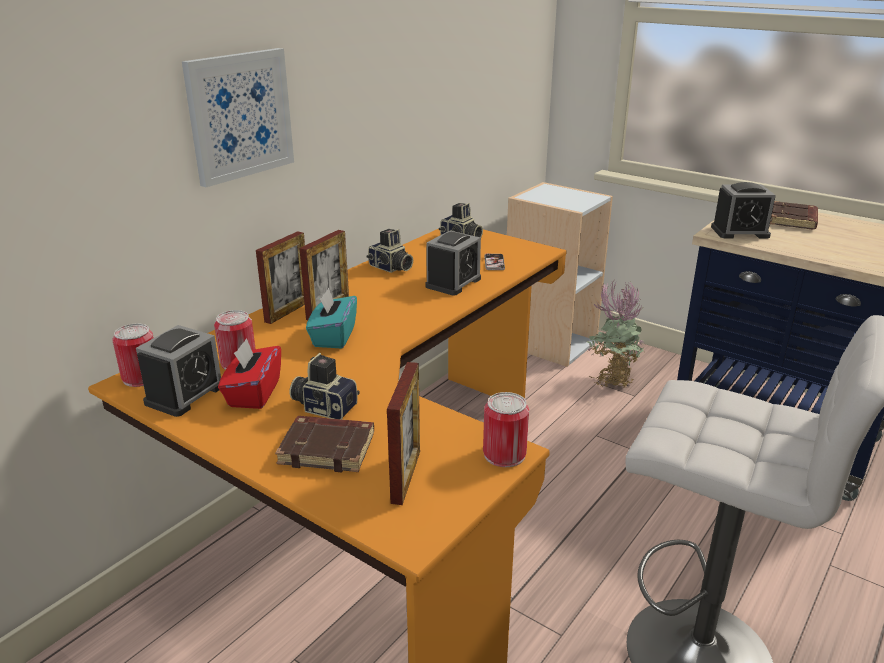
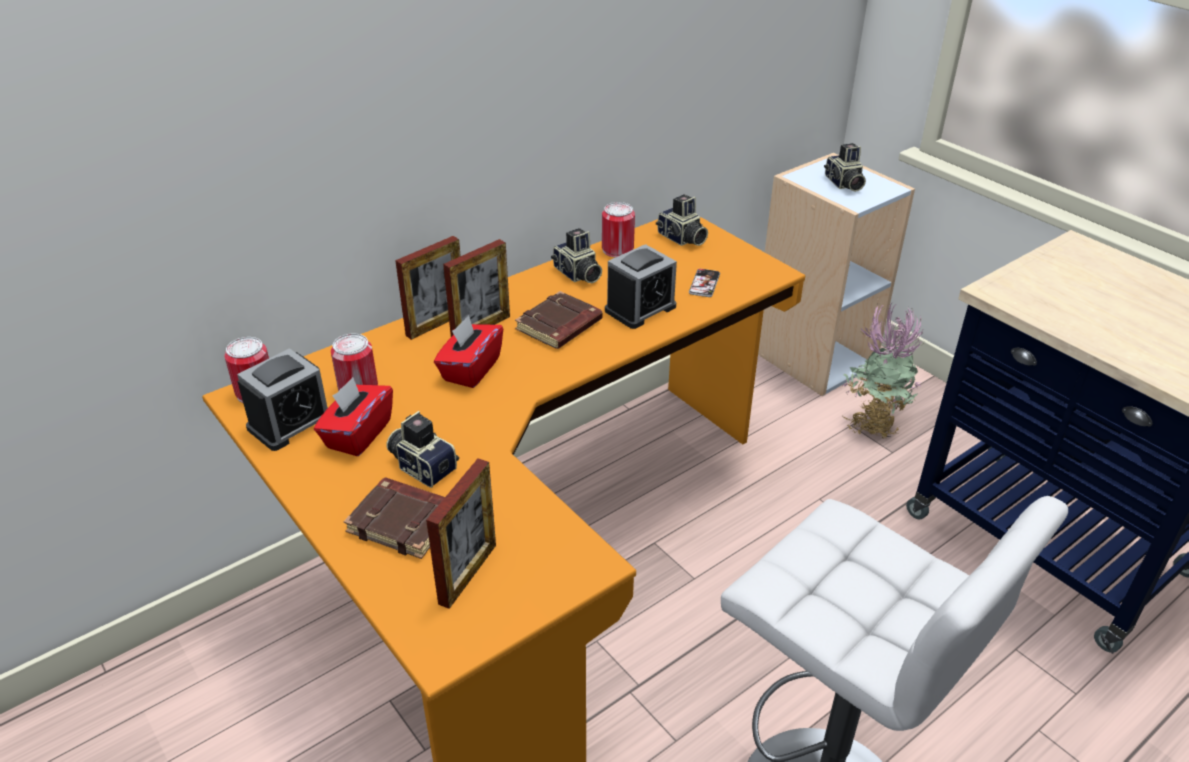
camera: 15 degrees right, 10 degrees up
picture [182,48,294,187] -> none
turquoise tissue box [306,288,357,348] -> red tissue box [434,315,503,388]
can [483,392,529,467] -> can moved to [602,202,635,257]
alarm clock [711,182,775,238] -> none
brown book [770,201,818,229] -> brown book moved to [515,291,603,349]
none -> camera [824,143,866,192]

